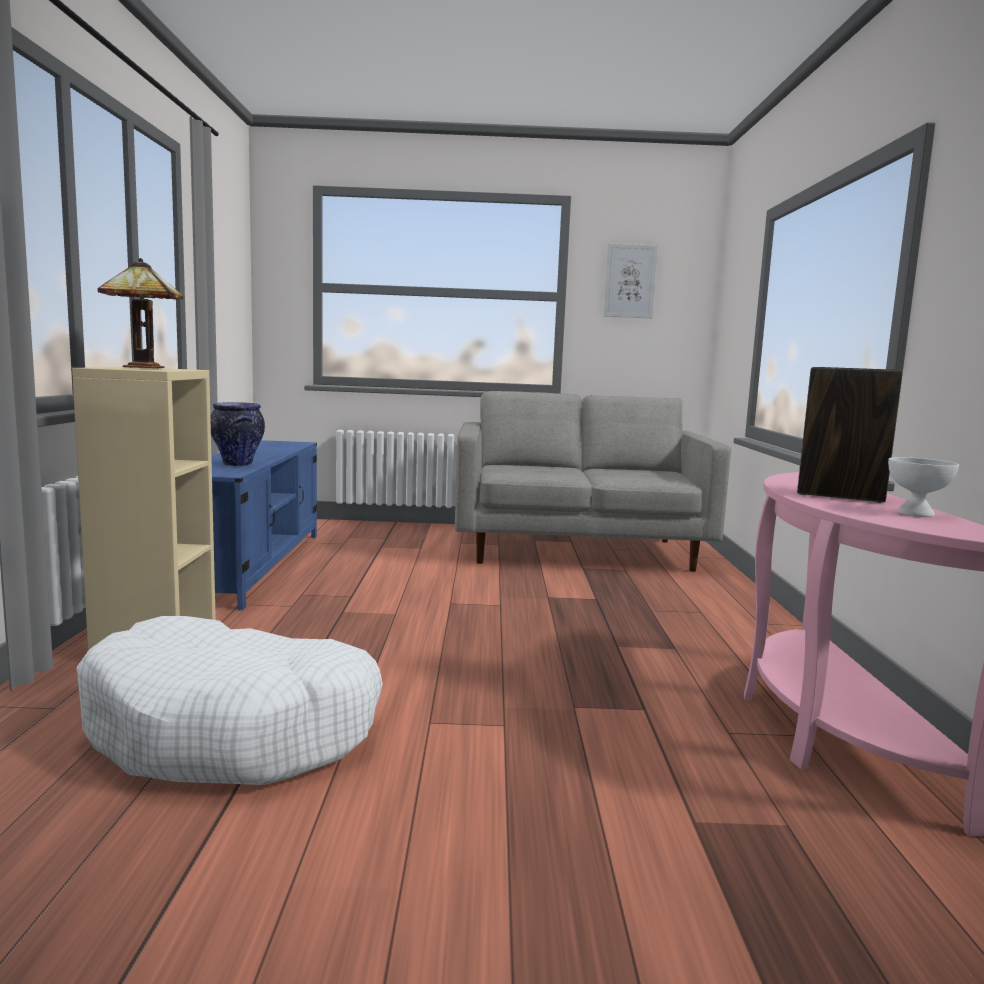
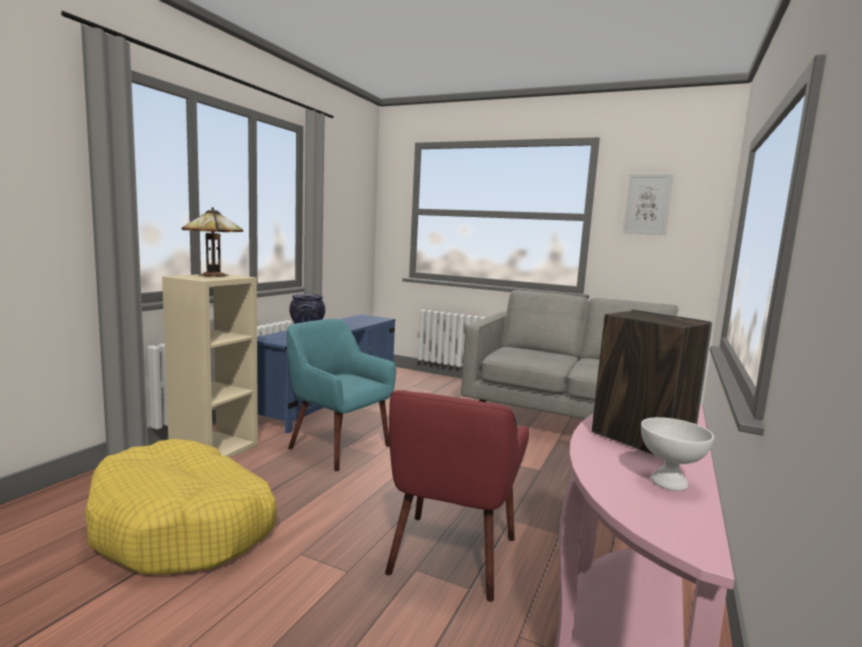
camera: 25 degrees right, 0 degrees up
white dog bed [77,616,383,785] -> yellow dog bed [85,439,277,575]
none -> turquoise armchair [287,318,396,471]
none -> red armchair [385,390,529,602]

